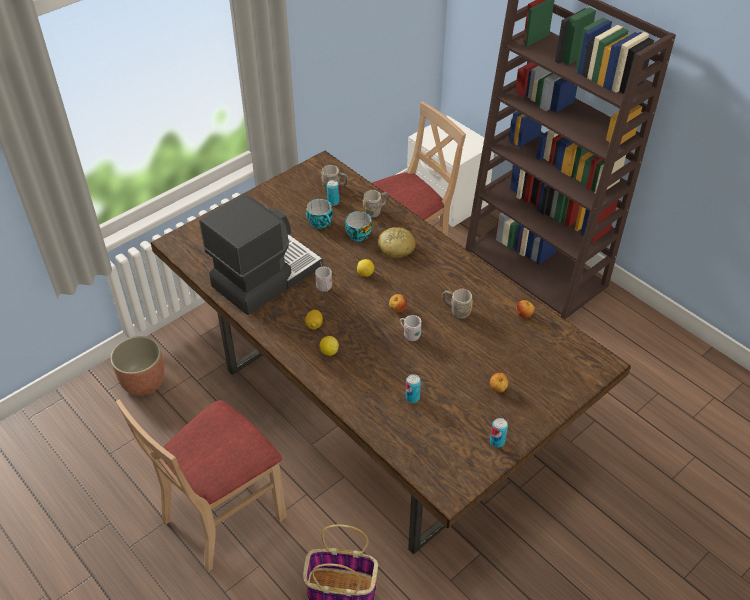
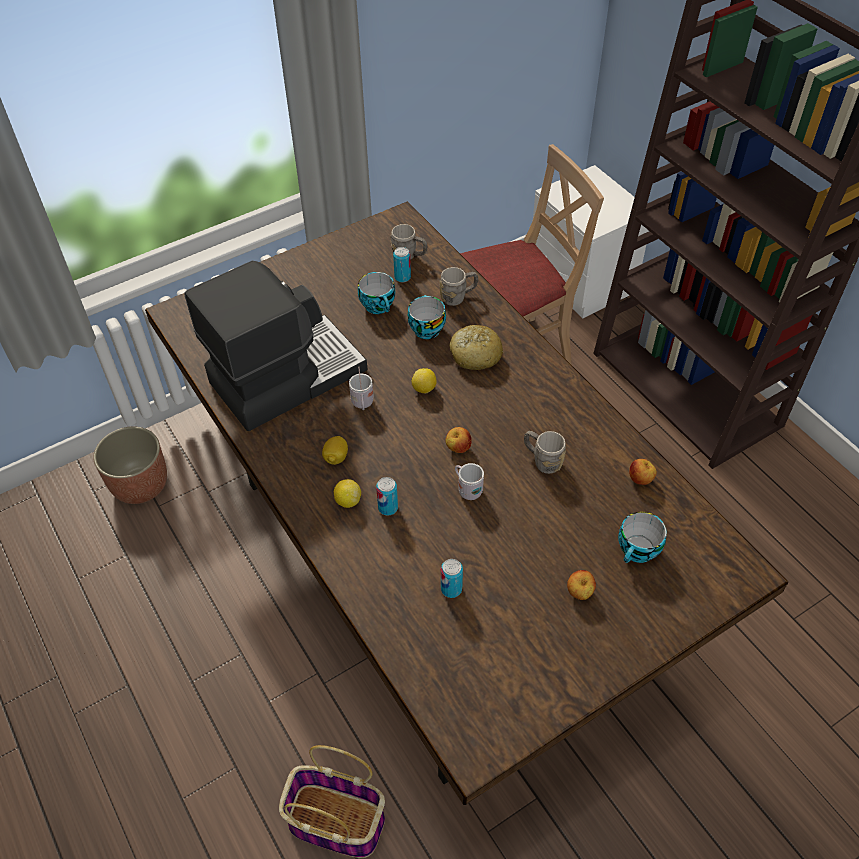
camera: 10 degrees right, 5 degrees up
beige chair [116,399,287,572] -> none
can [490,418,508,447] -> can moved to [376,477,398,516]
none -> cup [618,512,667,563]

